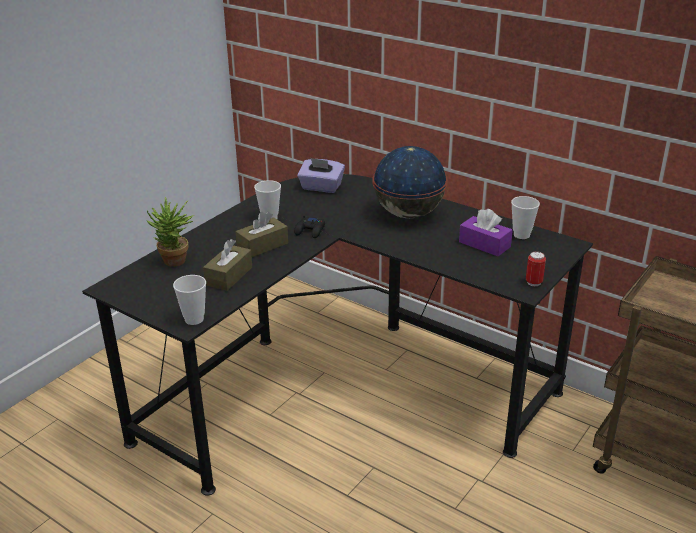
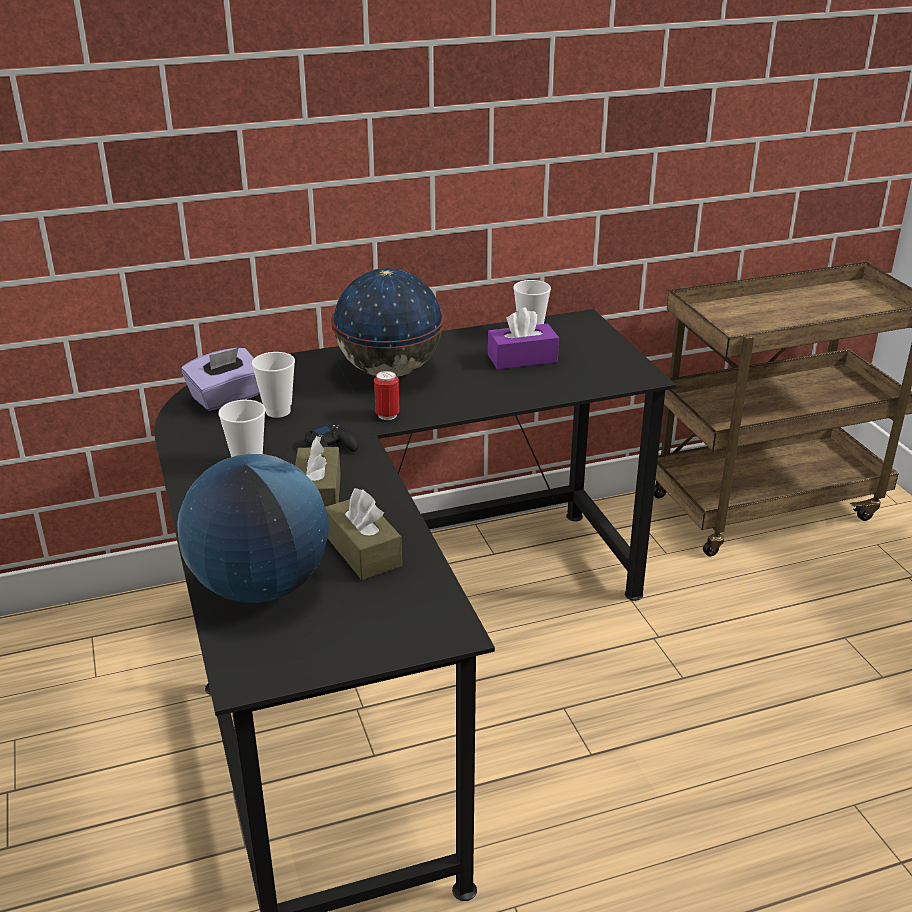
camera: 55 degrees left, 0 degrees up
potted plant [147,197,194,267] -> globe [177,454,329,603]
cup [173,275,206,325] -> cup moved to [252,352,295,418]
can [526,251,546,286] -> can moved to [374,371,400,420]

